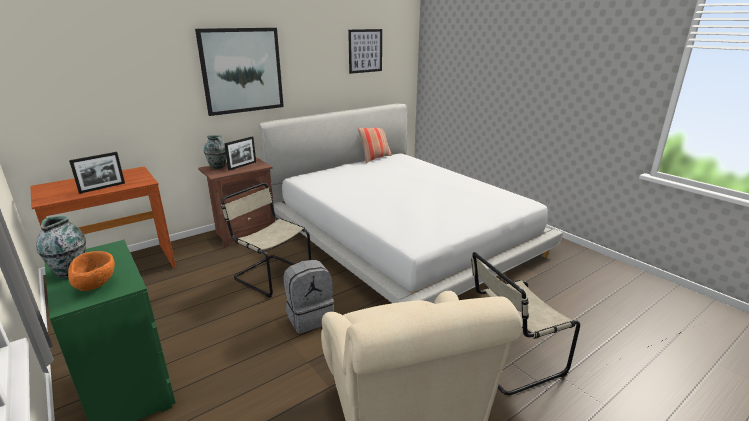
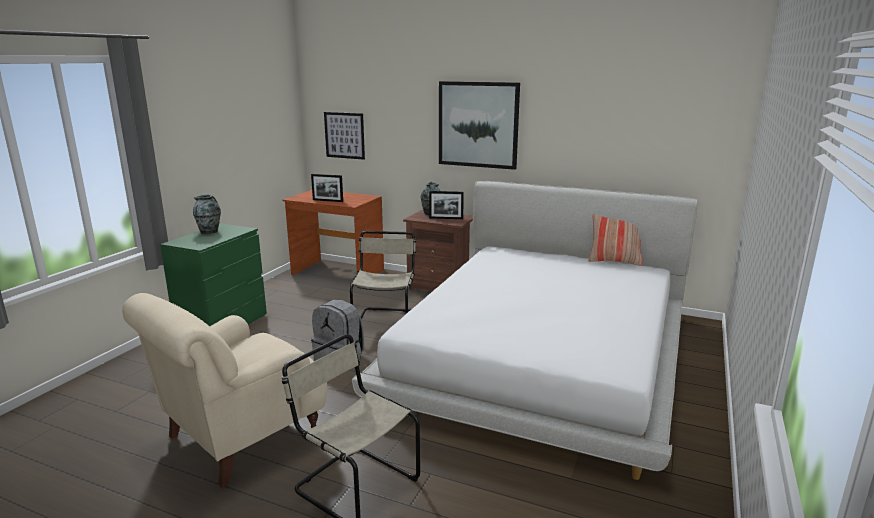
camera: 60 degrees right, 5 degrees down
orange bowl [68,251,115,291] -> none
picture [348,29,382,74] -> picture moved to [324,112,365,160]

